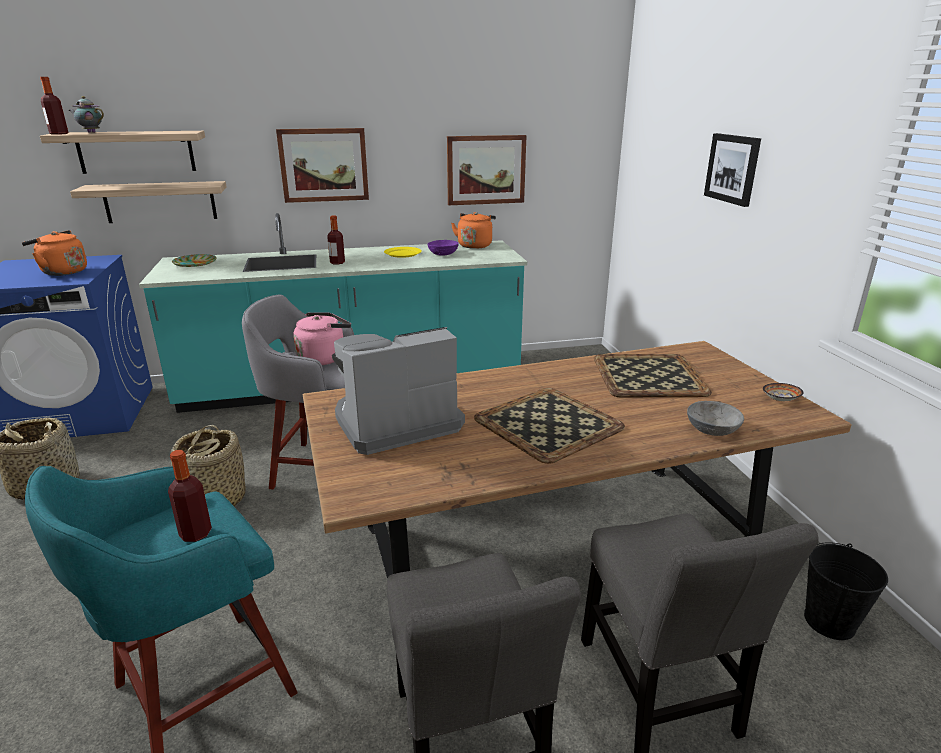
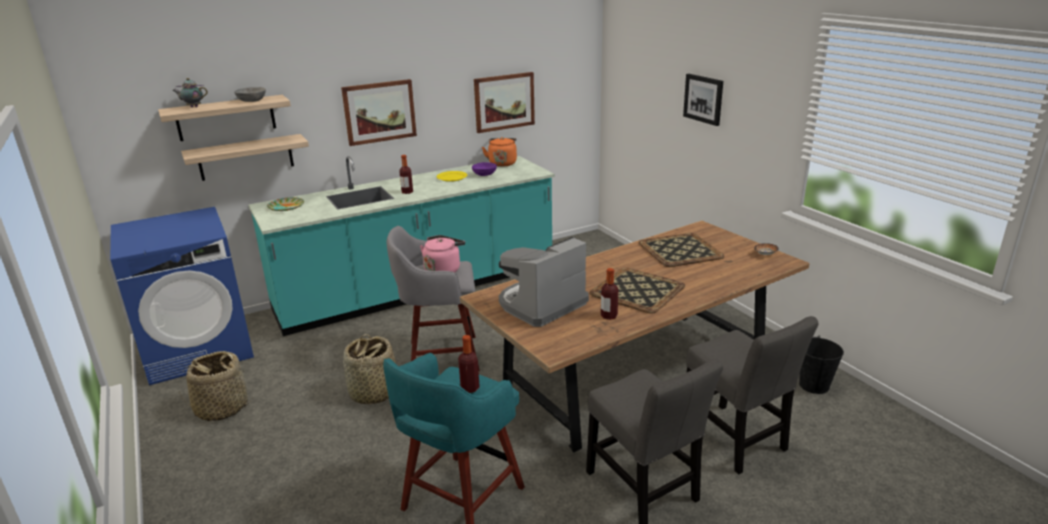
camera: 15 degrees left, 0 degrees up
orange kettle [21,230,87,276] -> none
bottle [40,77,68,135] -> bottle moved to [601,268,618,320]
grey bowl [687,401,744,436] -> grey bowl moved to [234,87,266,102]

